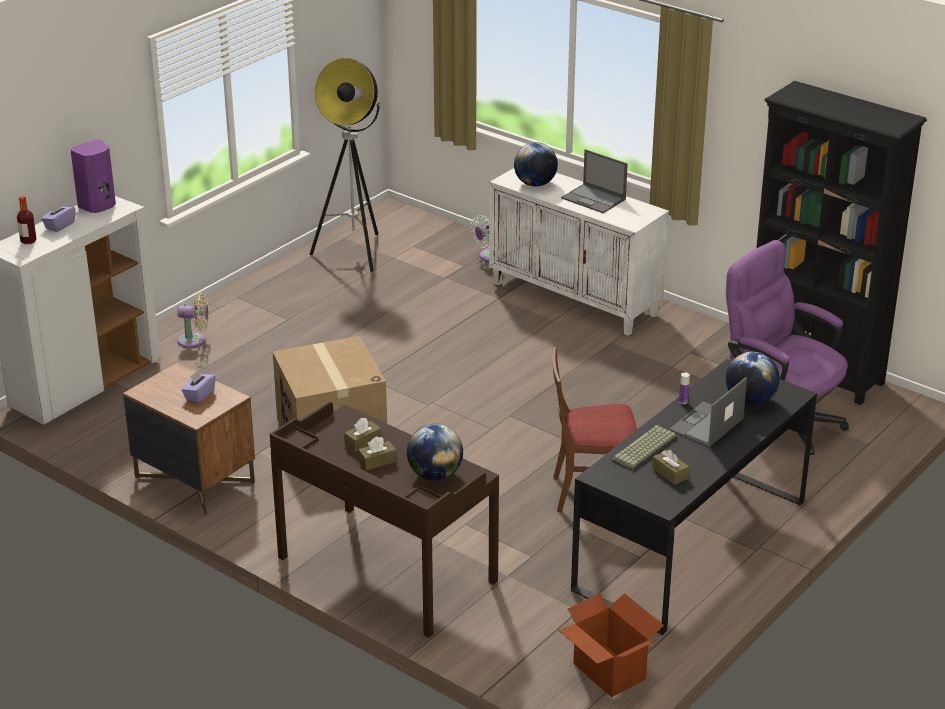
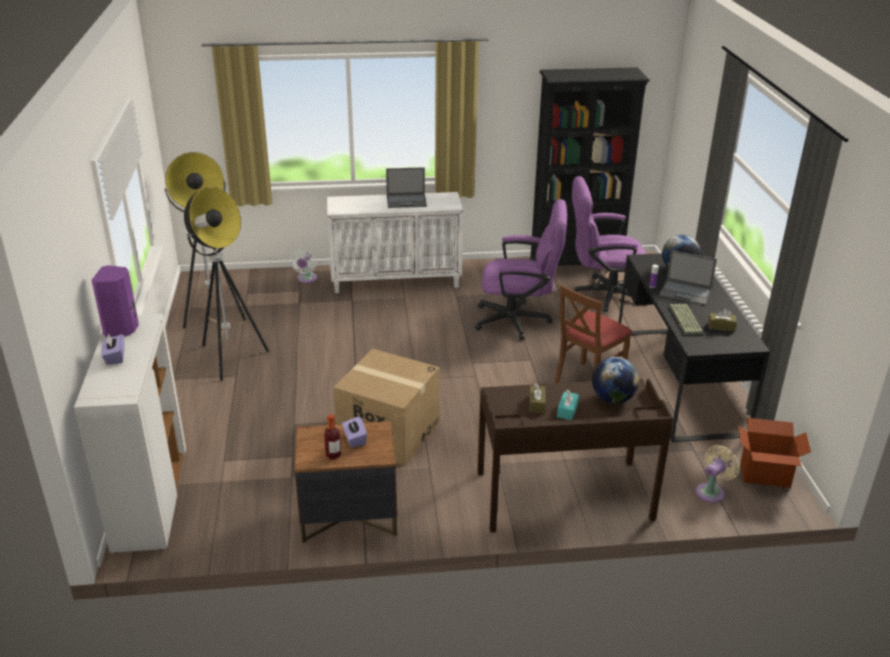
camera: 45 degrees left, 0 degrees up
bottle [17,196,37,244] -> bottle moved to [324,415,341,459]
beige fan [177,293,209,348] -> beige fan moved to [696,445,740,503]
brown tissue box [358,436,397,470] -> turquoise tissue box [557,390,579,420]
globe [514,142,558,186] -> none
laptop [669,377,747,447] -> laptop turned 60 degrees counterclockwise [659,250,717,305]
none -> floor lamp [184,187,269,381]
none -> purple office chair [475,199,567,340]

